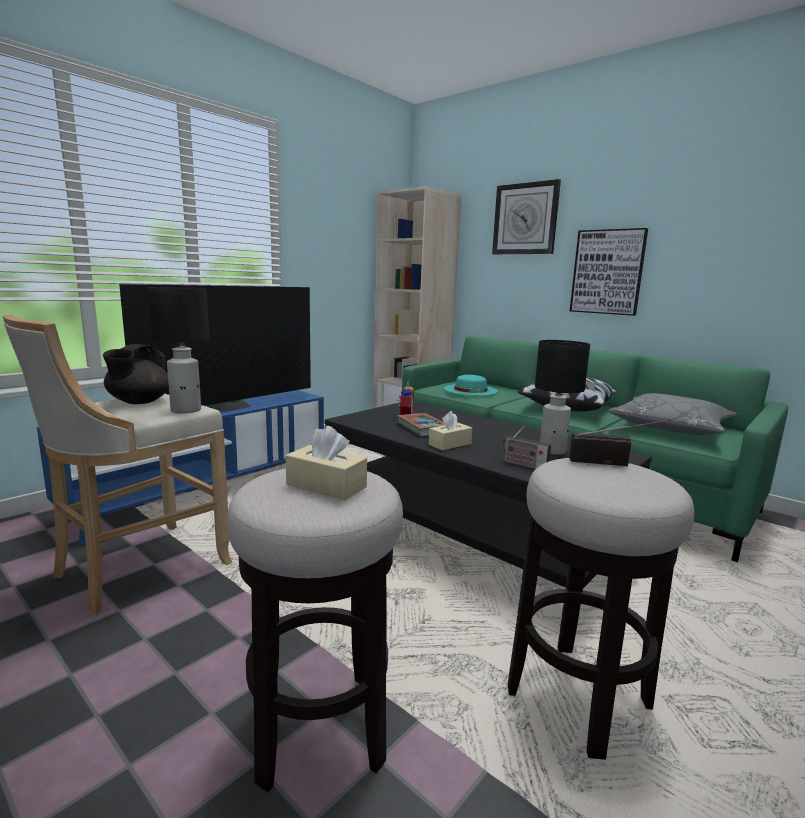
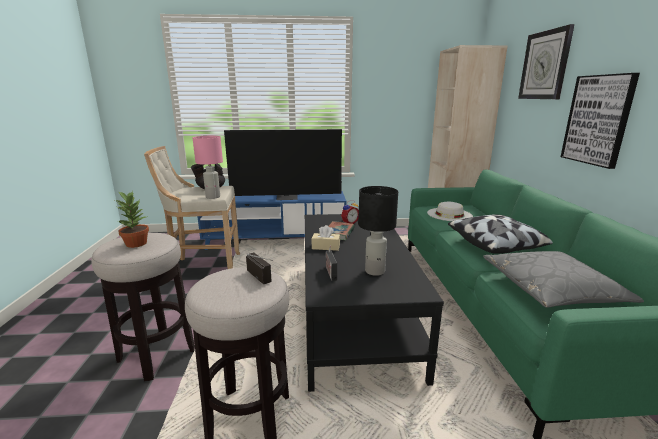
camera: 45 degrees right, 5 degrees up
black table lamp [147,287,209,413] -> pink table lamp [193,136,223,199]
beige tissue box [286,426,367,500] -> potted plant [116,191,149,248]
turquoise hat [444,375,498,396] -> white hat [427,202,473,221]

